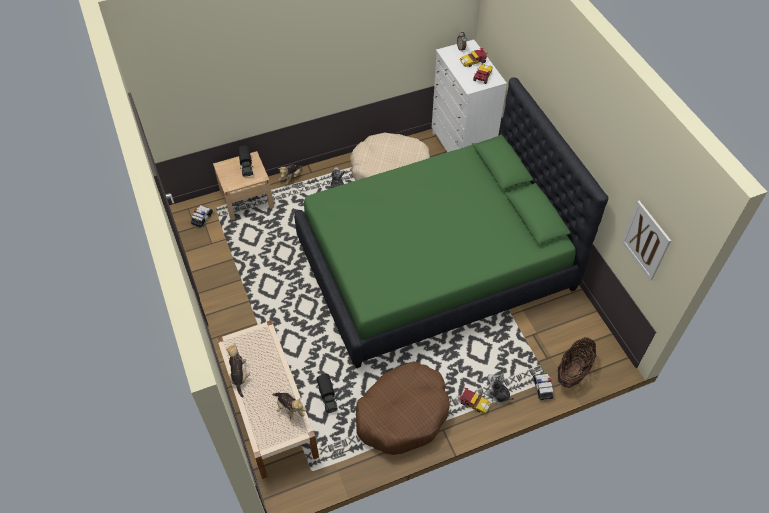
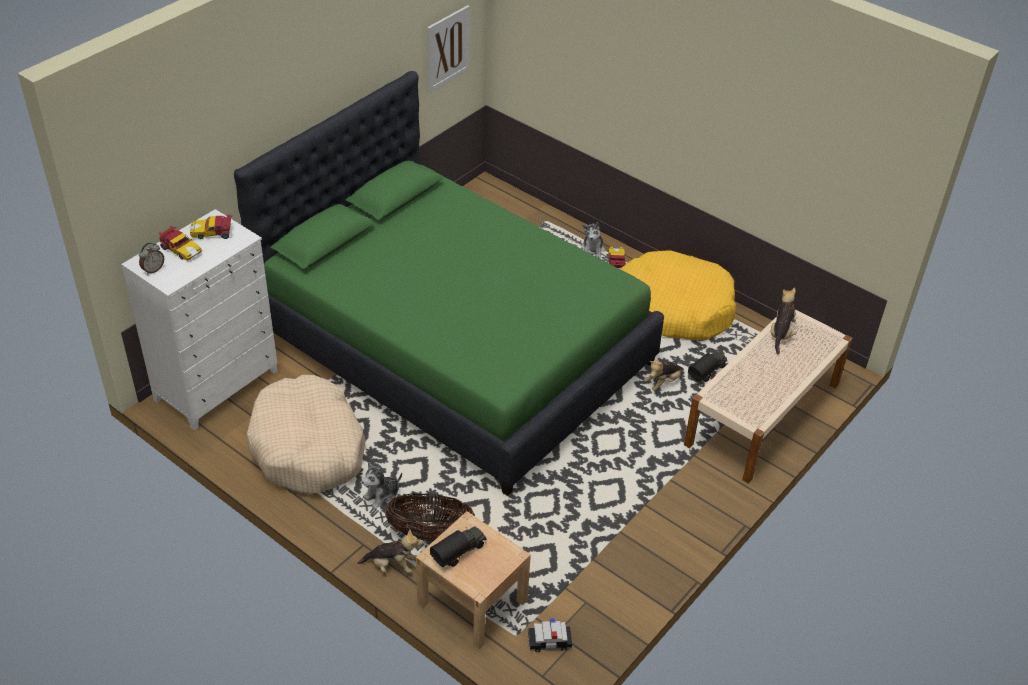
camera: 120 degrees left, 10 degrees down
plush toy [226,343,250,397] -> plush toy moved to [644,361,684,391]
brown dog bed [356,361,450,455] -> yellow dog bed [621,250,736,340]
toy car [533,373,554,401] -> none
basket [558,337,597,388] -> basket moved to [385,493,475,542]

